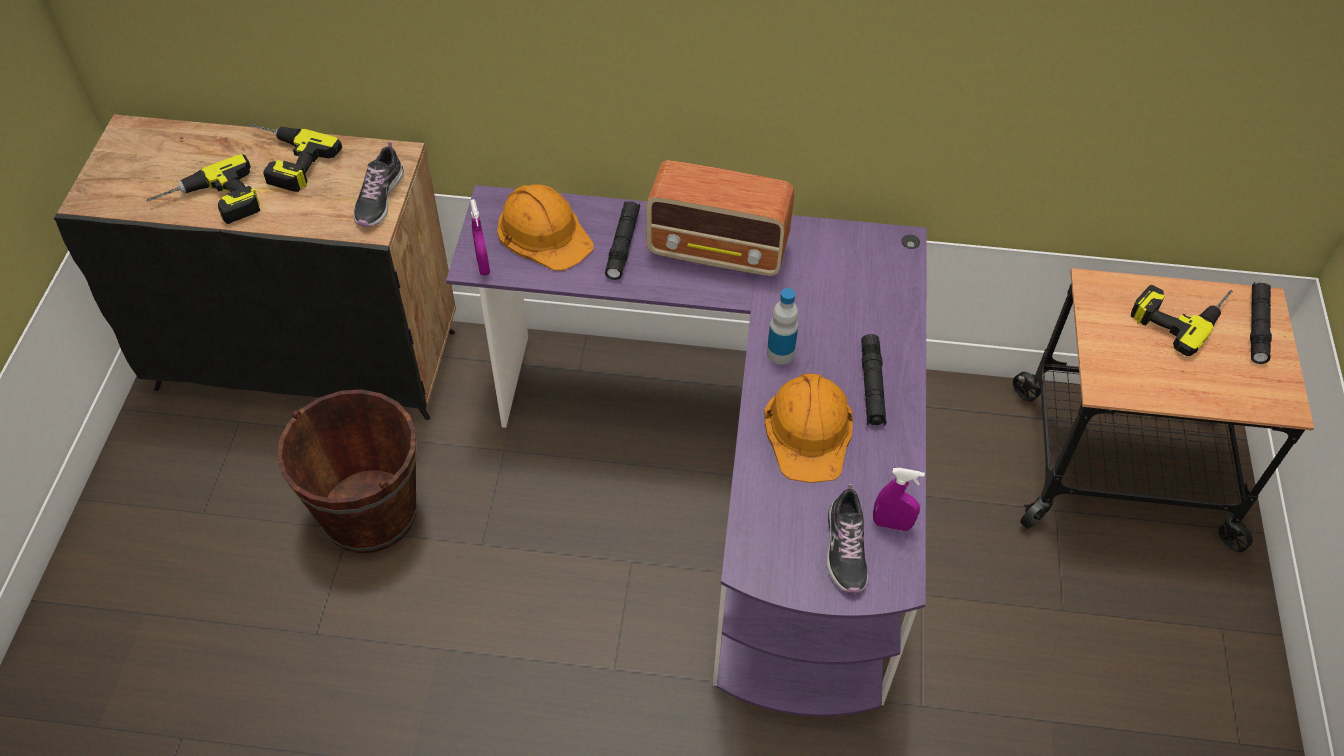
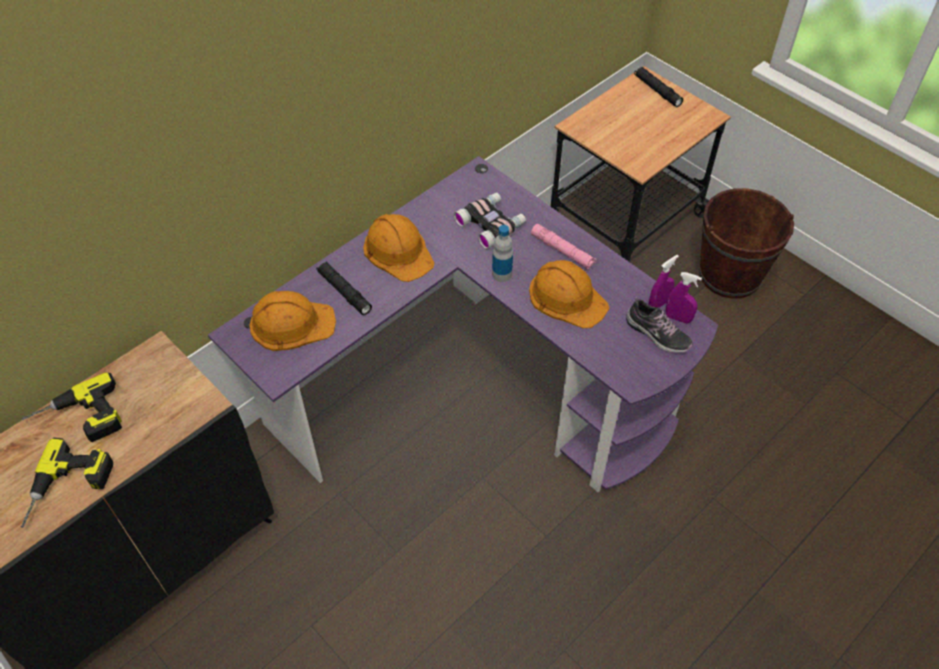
camera: 50 degrees left, 0 degrees up
brown bucket [277,389,417,553] -> brown bucket moved to [699,188,794,299]
shoe [354,142,404,227] -> none
purple spray bottle [470,199,490,276] -> purple spray bottle moved to [666,272,702,324]
radio [646,160,794,276] -> orange hard hat [363,214,434,282]
black flashlight [861,334,886,426] -> pink flashlight [531,224,597,270]
power drill [1131,285,1233,356] -> none
none -> binoculars [454,192,526,249]

